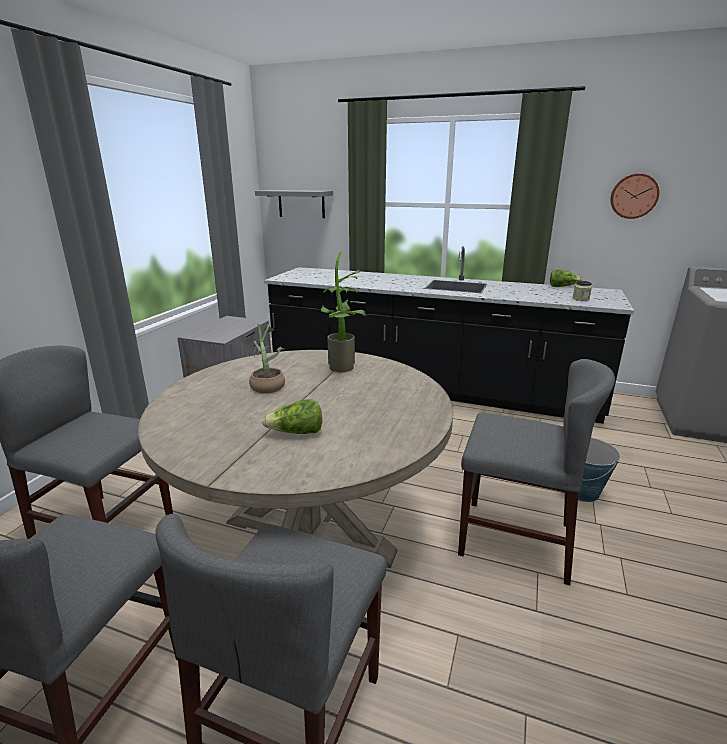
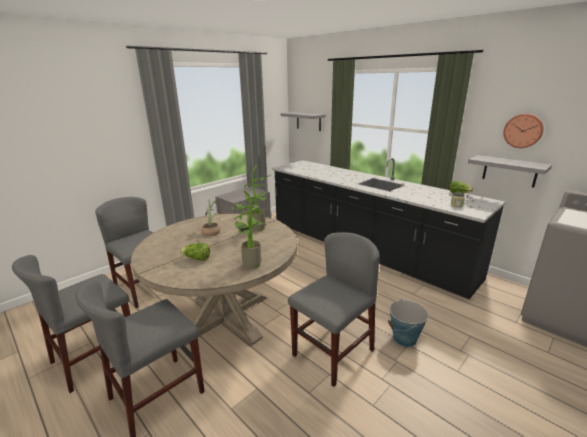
camera: 25 degrees right, 0 degrees up
grey chair [458,359,615,585] -> grey chair turned 90 degrees counterclockwise [288,232,379,387]
none -> potted plant [229,190,264,269]
none -> grey shelf [468,155,552,188]

